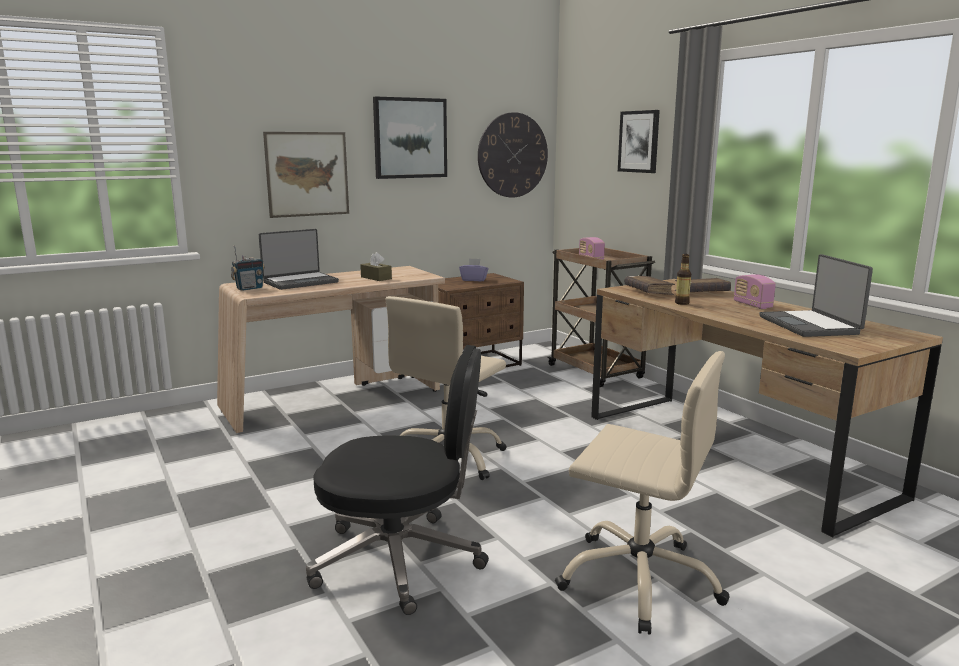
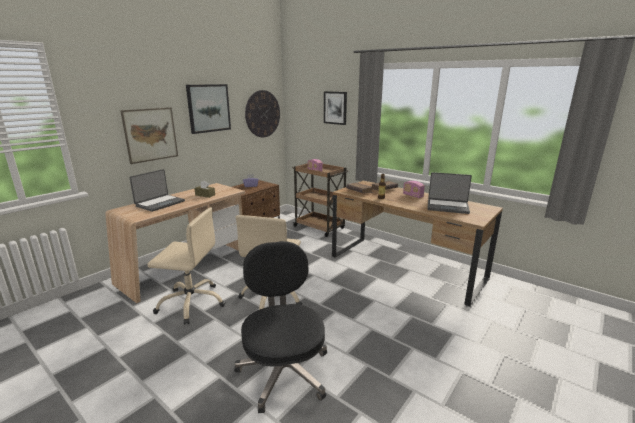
camera: 20 degrees left, 5 degrees up
radio [231,245,265,291] -> none
black office chair [306,345,489,615] -> black office chair turned 90 degrees counterclockwise [234,241,327,413]
beige office chair [555,351,730,634] -> beige office chair moved to [147,207,226,325]
laptop [759,254,873,337] -> laptop turned 45 degrees counterclockwise [427,172,472,214]

